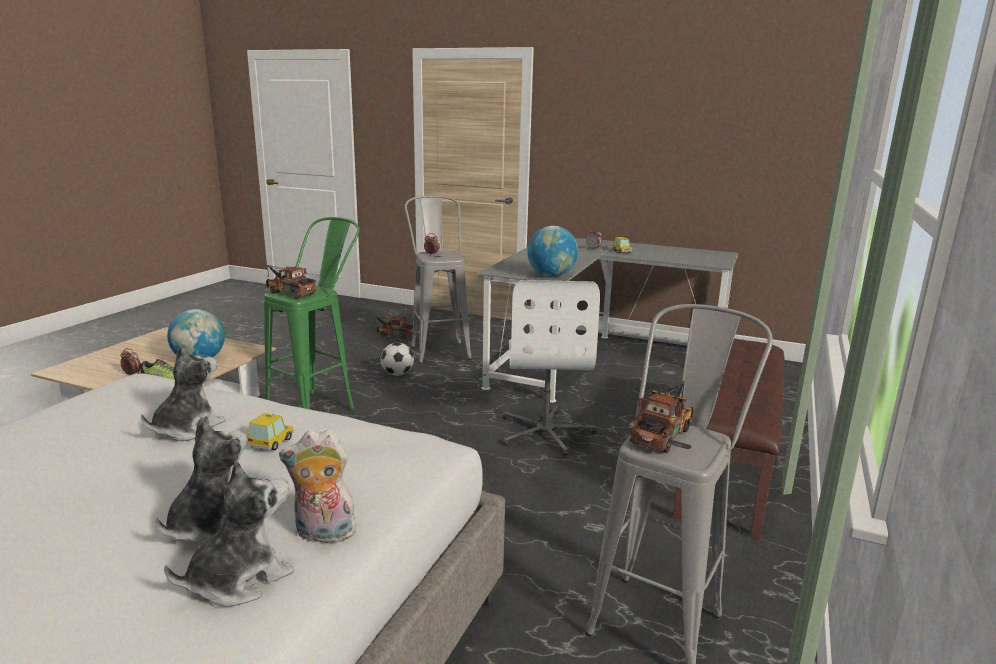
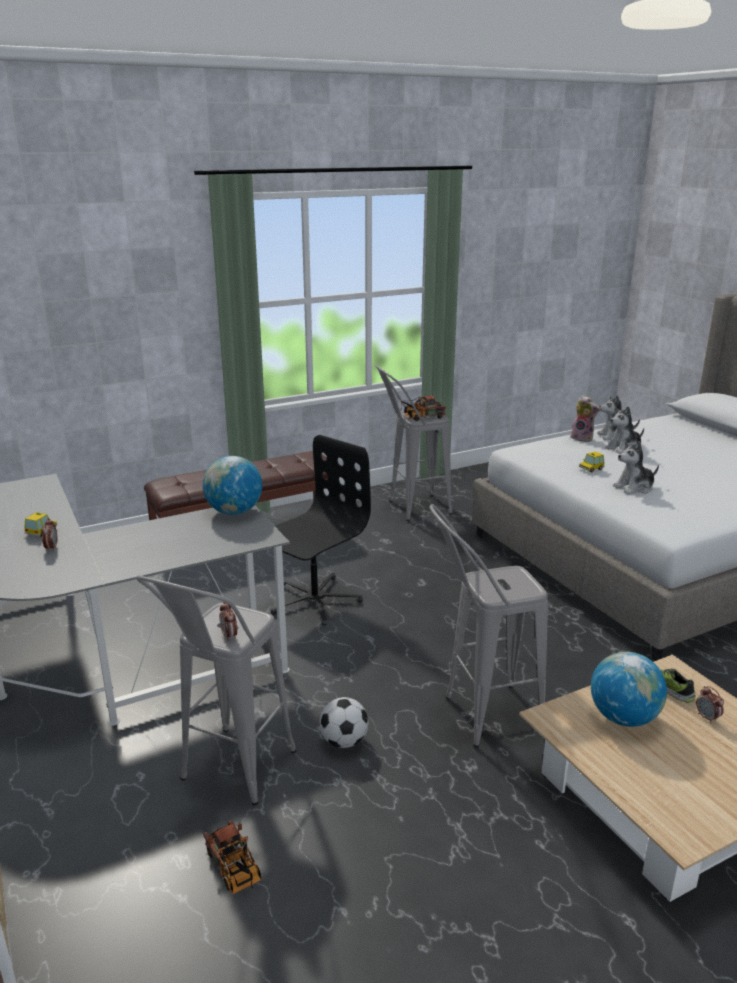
camera: 140 degrees left, 5 degrees up
green stool [264,217,360,410] -> grey stool [429,504,548,748]
toy truck [266,265,316,299] -> none
white office chair [503,280,600,456] -> black office chair [271,435,371,626]

